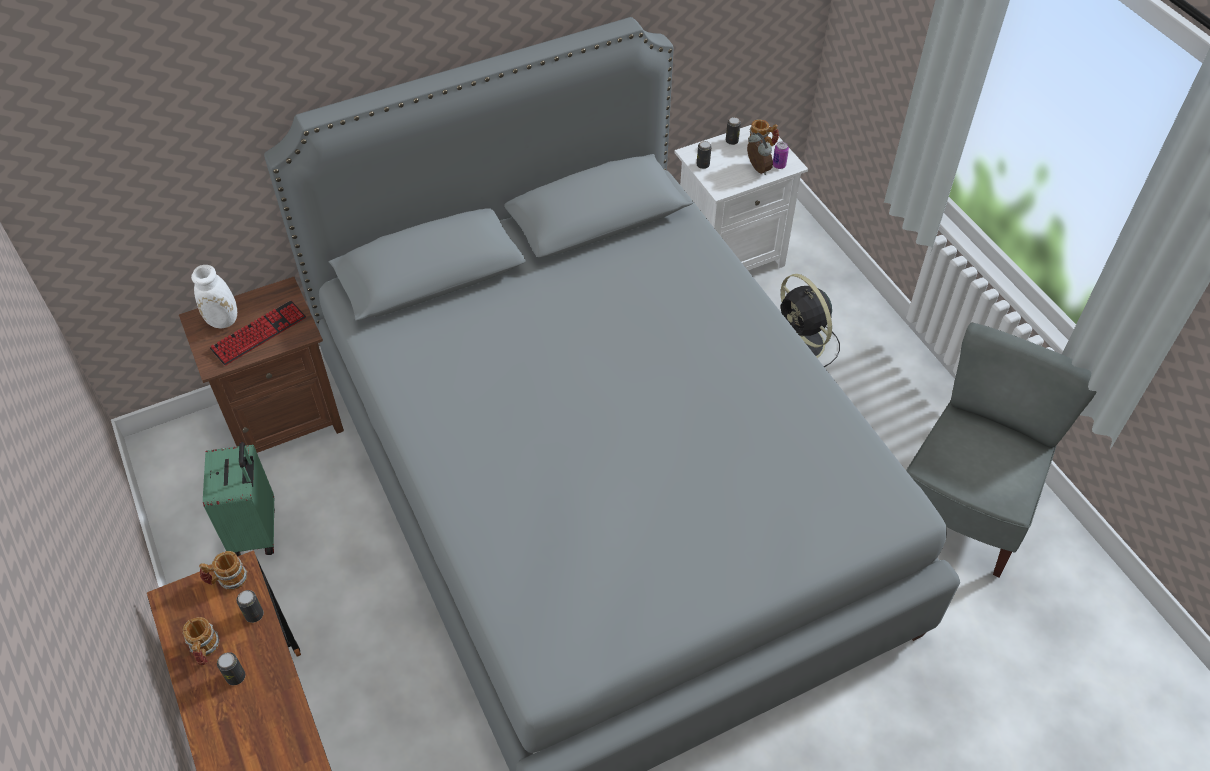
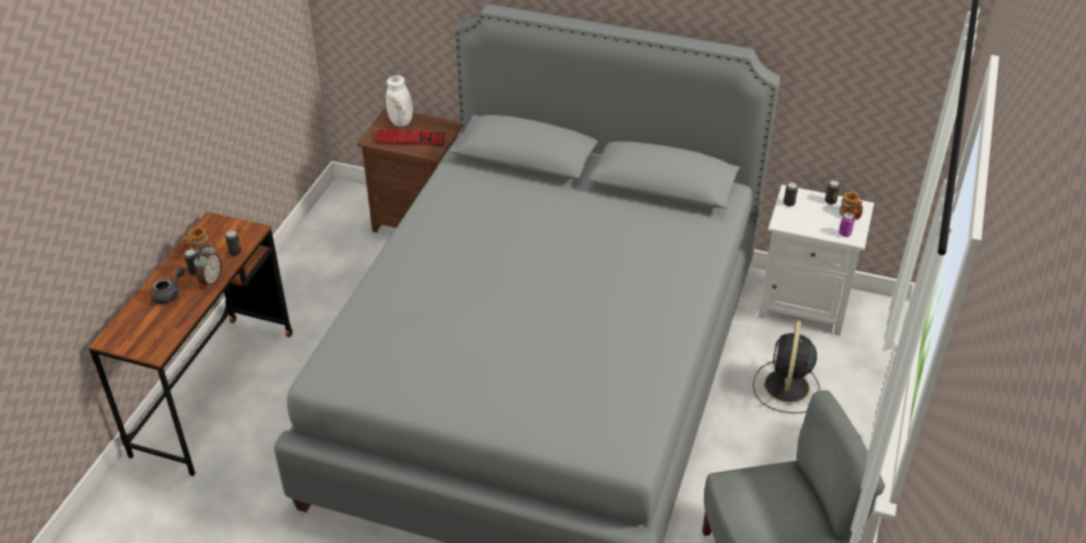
camera: 45 degrees right, 10 degrees down
mug [199,551,247,590] -> none
green suitcase [203,442,275,557] -> none
alarm clock [747,133,773,175] -> alarm clock moved to [194,245,222,288]
none -> grey teapot [151,267,185,304]

